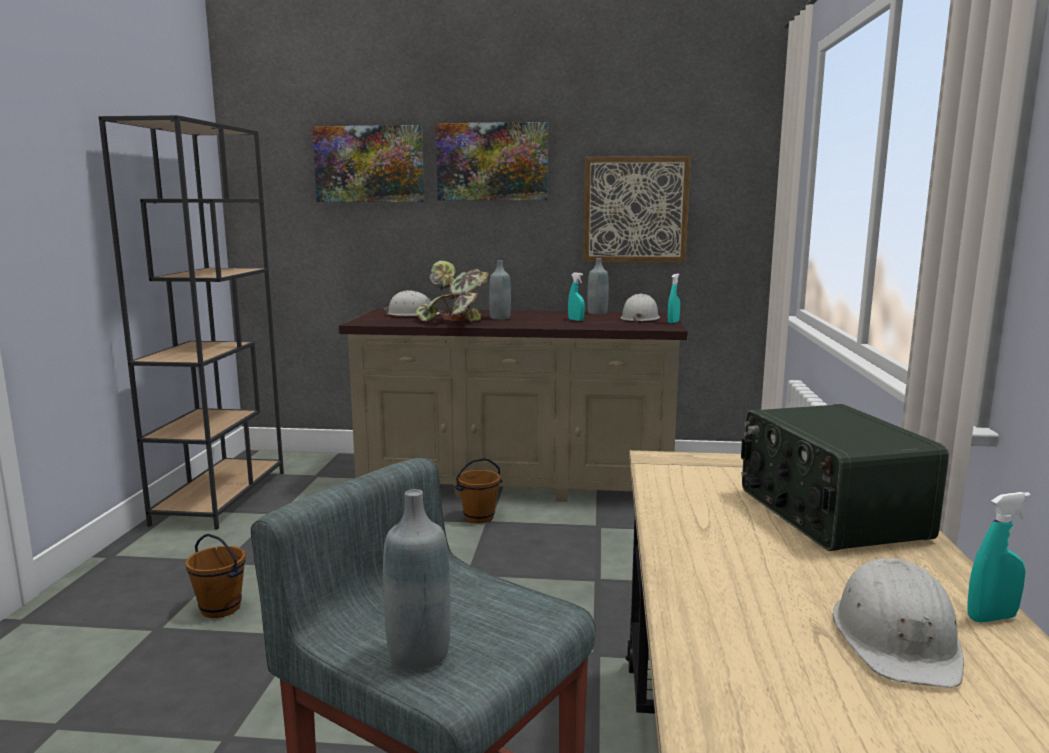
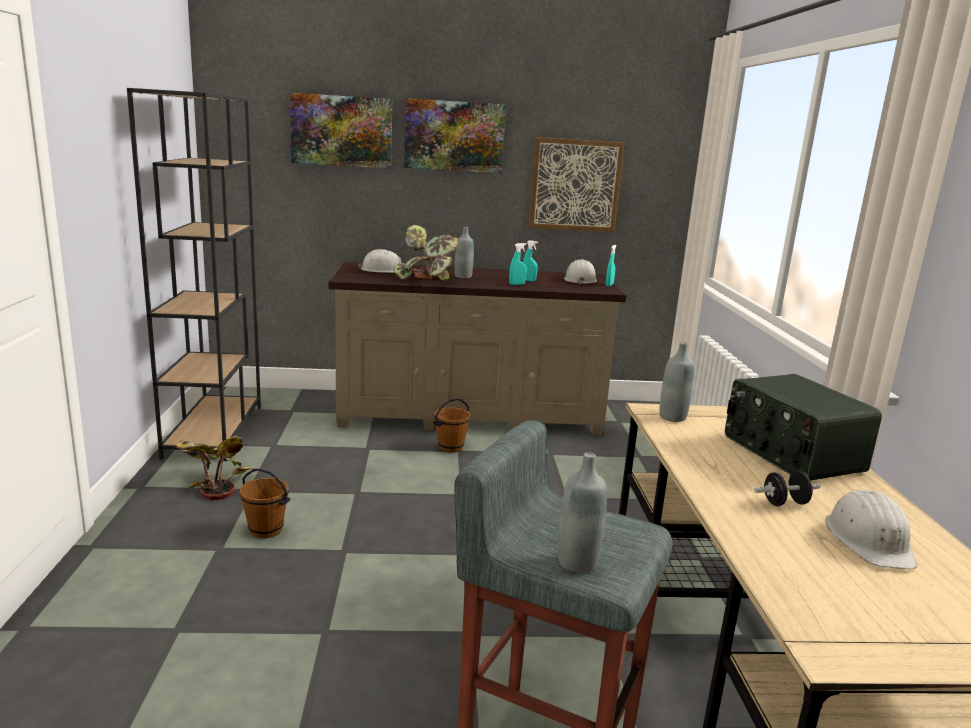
camera: 10 degrees left, 5 degrees up
grey bottle [588,258,609,315] -> grey bottle moved to [659,342,694,422]
turquoise spray bottle [967,492,1031,622] -> turquoise spray bottle moved to [509,243,527,285]
none -> potted plant [173,436,255,500]
none -> black dumbbell [754,471,820,506]

